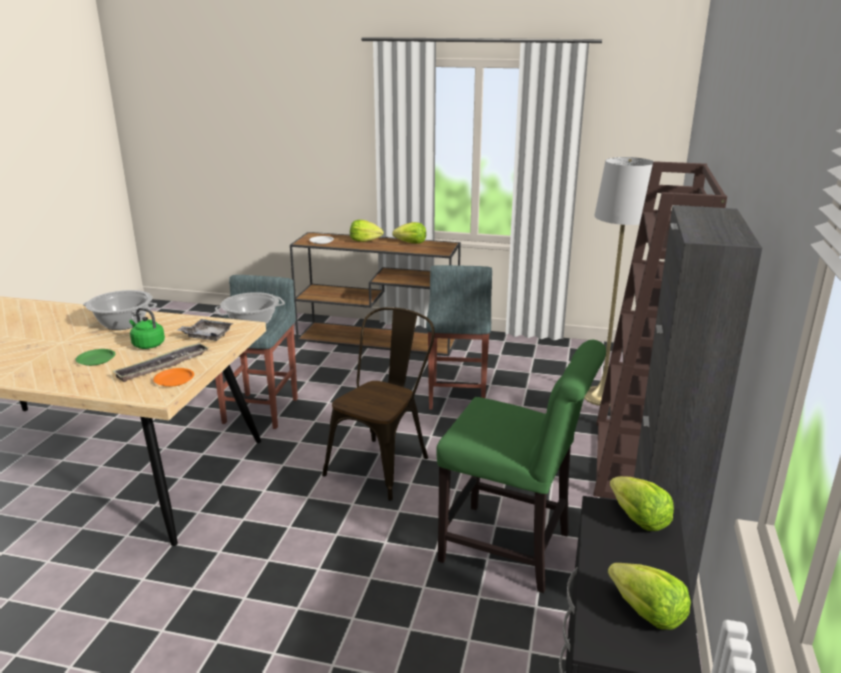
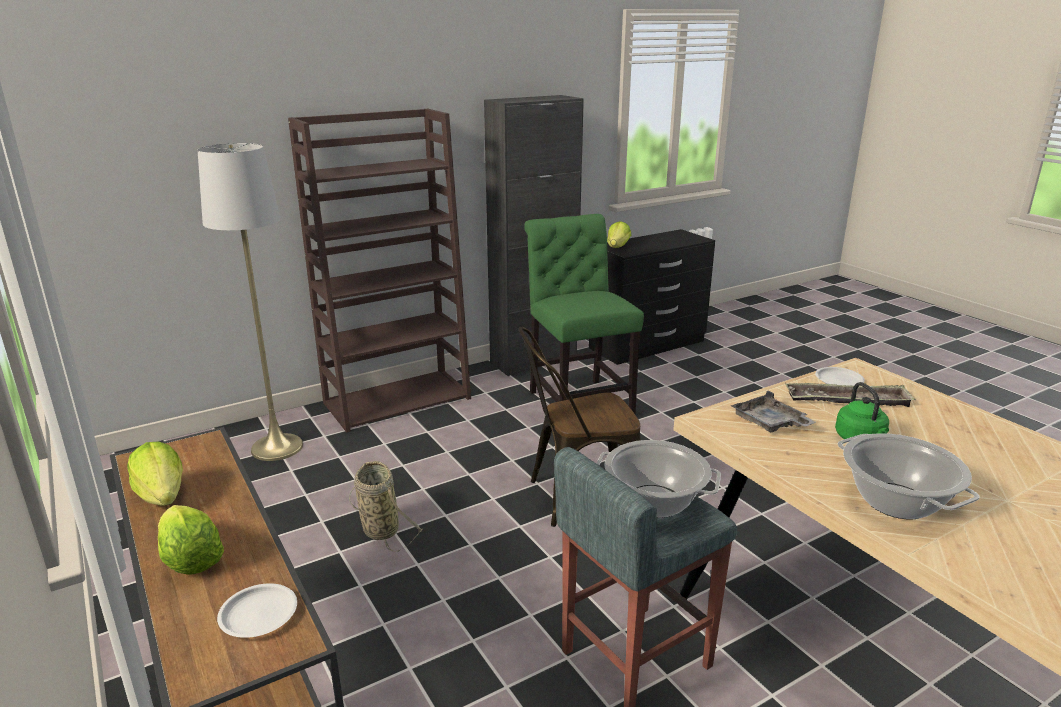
camera: 135 degrees left, 0 degrees up
green plate [75,349,115,366] -> none
orange plate [153,368,194,387] -> white plate [815,367,865,386]
grey stool [426,265,492,409] -> basket [349,461,423,552]
lettuce [608,563,691,630] -> none

